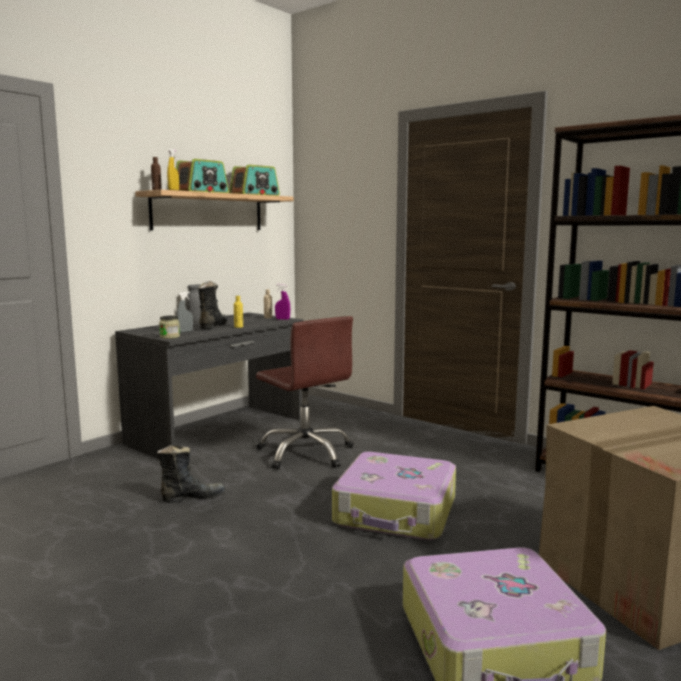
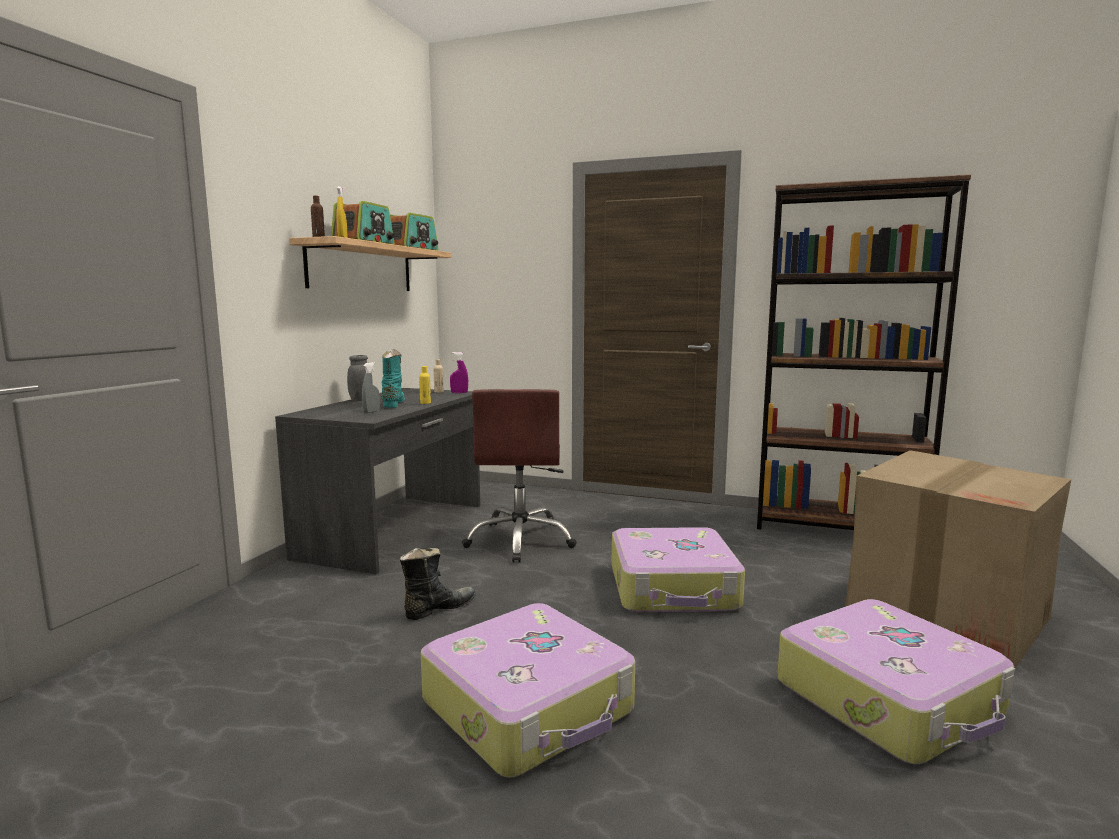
camera: 20 degrees left, 0 degrees up
jar [159,316,180,339] -> none
black boot [198,281,228,330] -> turquoise boot [381,349,405,408]
brown office chair [256,316,354,469] -> brown office chair turned 60 degrees clockwise [462,389,577,563]
none -> suitcase [421,603,635,778]

